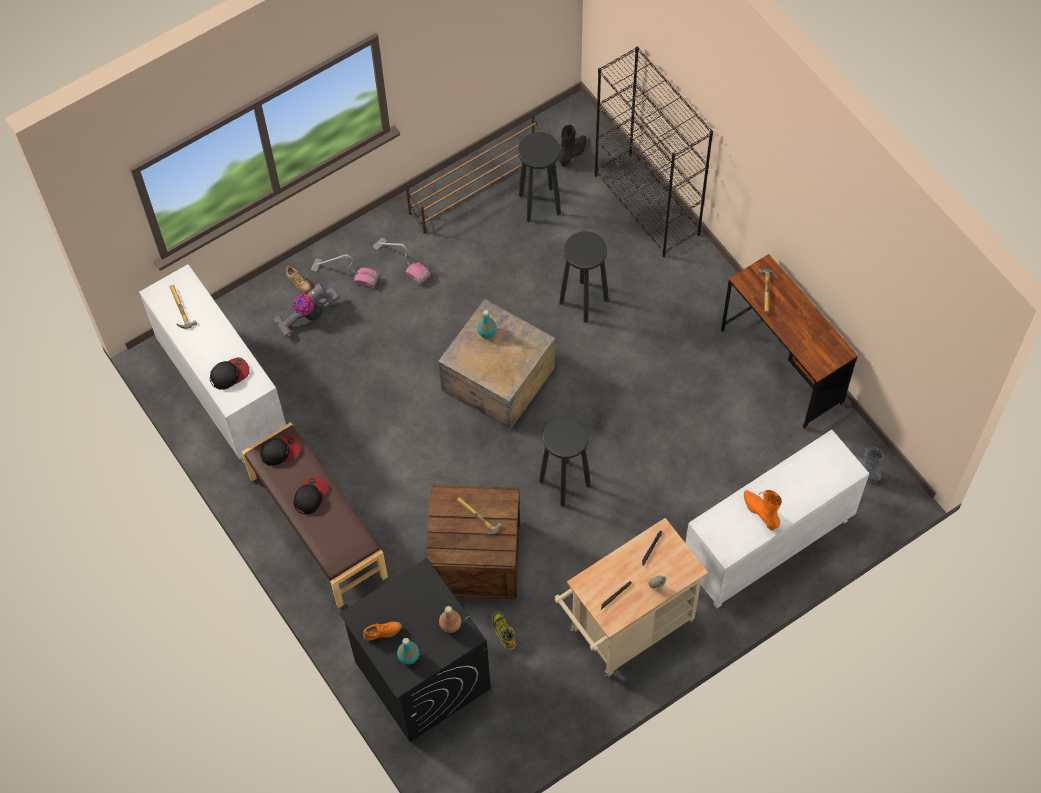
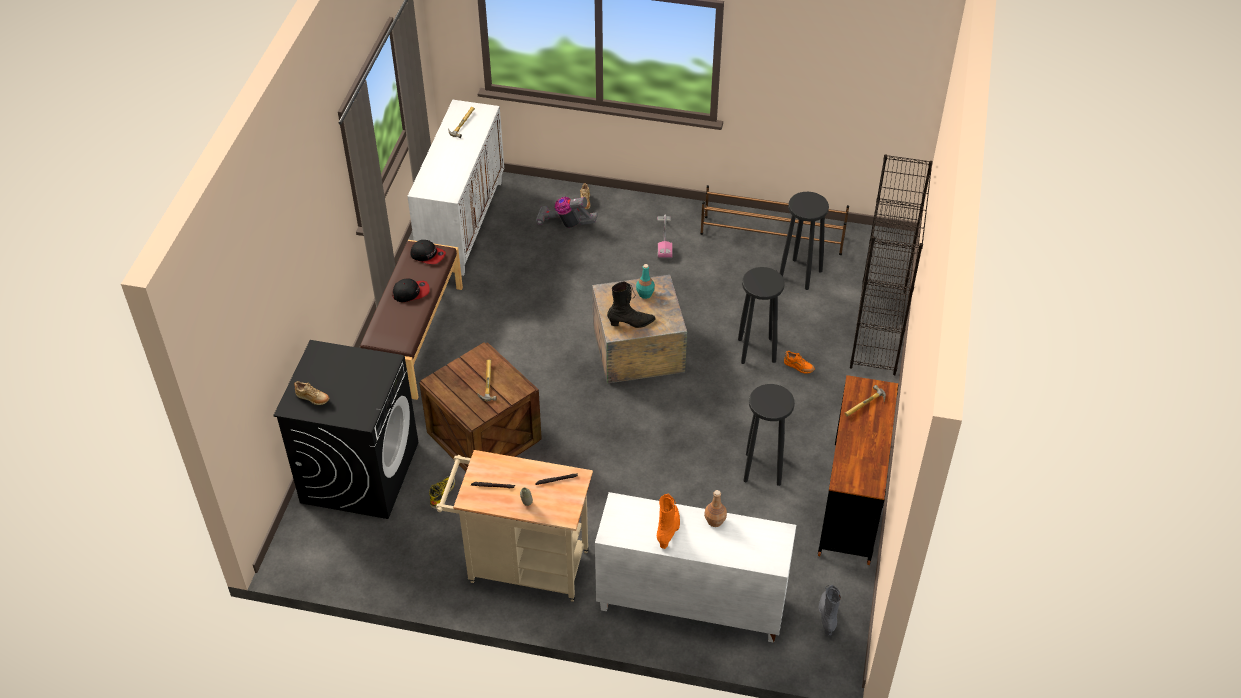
camera: 45 degrees right, 15 degrees down
cap [210,357,249,390] -> none
vacuum cleaner [311,254,379,289] -> none
orange shoe [363,622,402,641] -> orange shoe moved to [784,351,815,374]
turquoise bottle [397,638,420,664] -> beige shoe [294,381,329,405]
brown bottle [439,606,461,633] -> brown bottle moved to [704,490,727,527]
black stool [539,416,591,507] -> black stool moved to [744,384,795,486]
black boot [558,125,586,167] -> black boot moved to [607,282,656,328]

